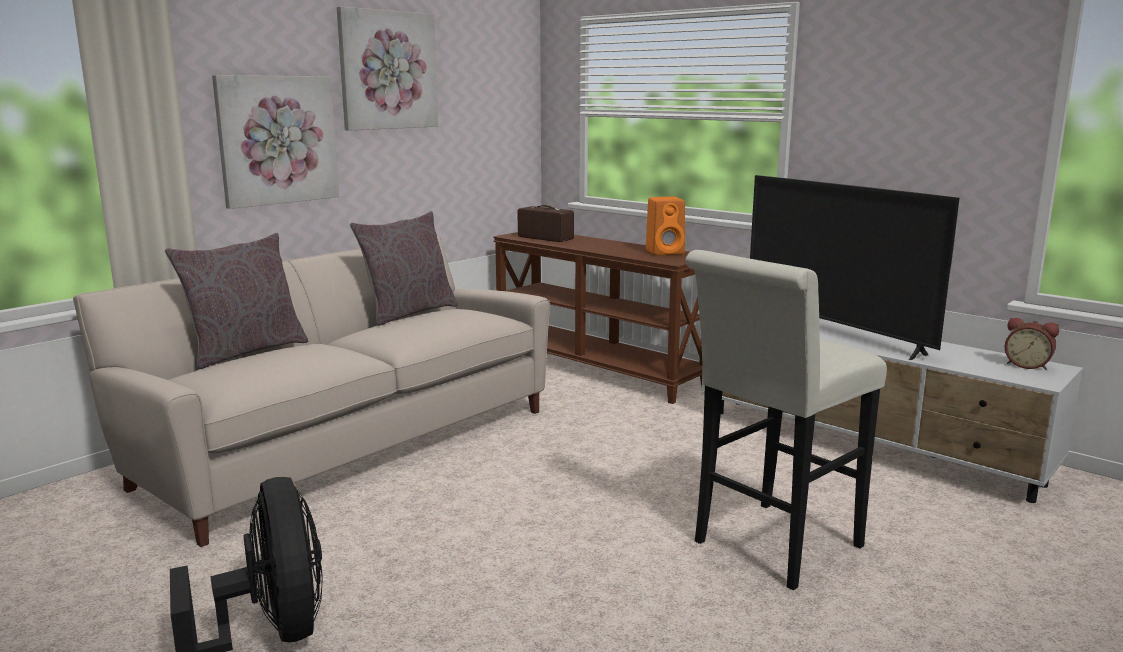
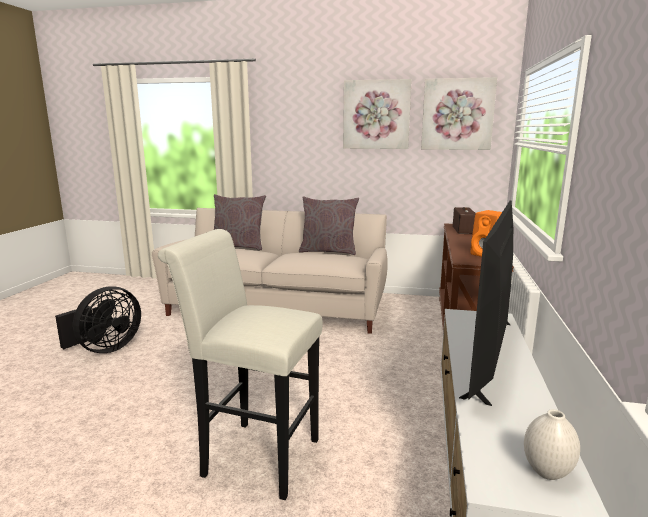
camera: 60 degrees right, 0 degrees up
picture [212,75,339,209] -> picture moved to [421,77,497,150]
alarm clock [1005,318,1059,370] -> white vase [524,409,580,480]

